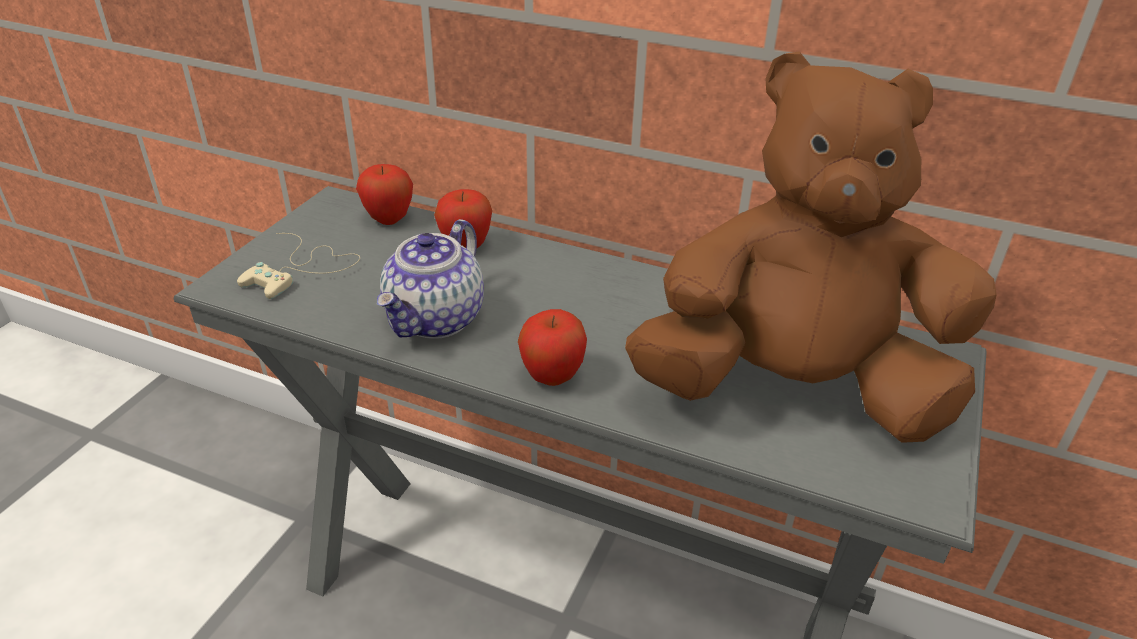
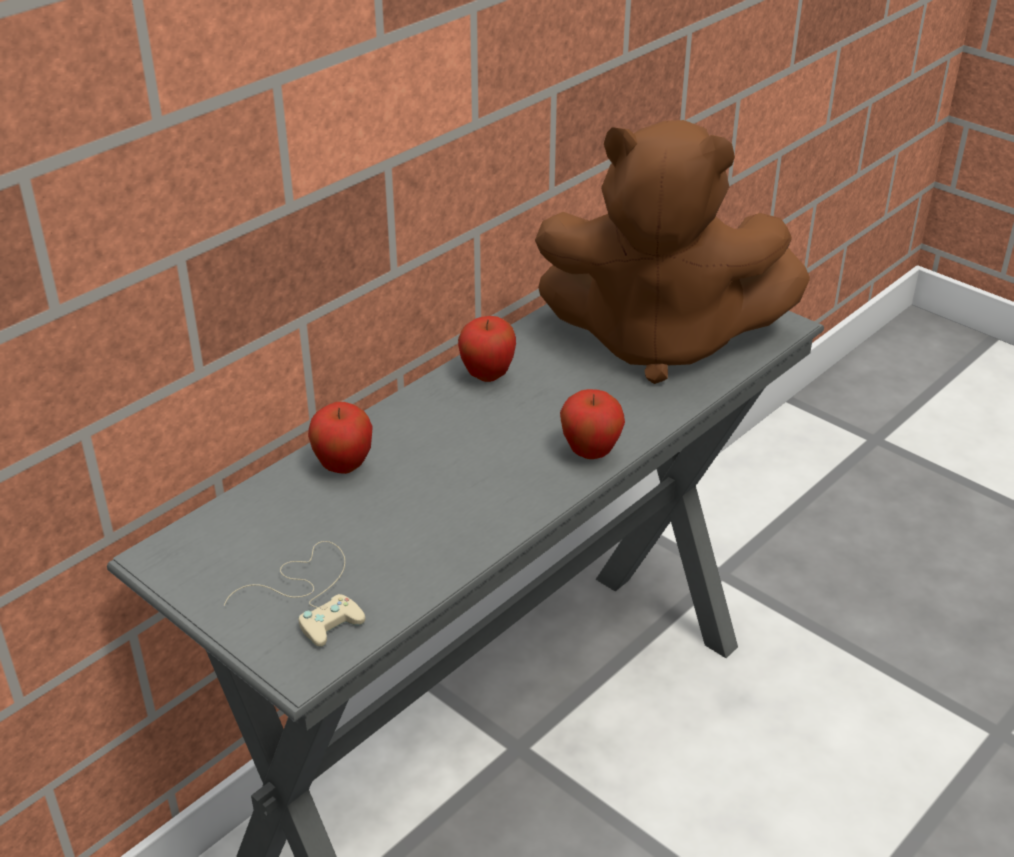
camera: 70 degrees left, 0 degrees up
apple [356,164,413,225] -> apple moved to [458,316,516,382]
teapot [377,219,484,339] -> none
brown plush toy [625,51,997,443] -> brown plush toy turned 105 degrees counterclockwise [535,120,810,384]

